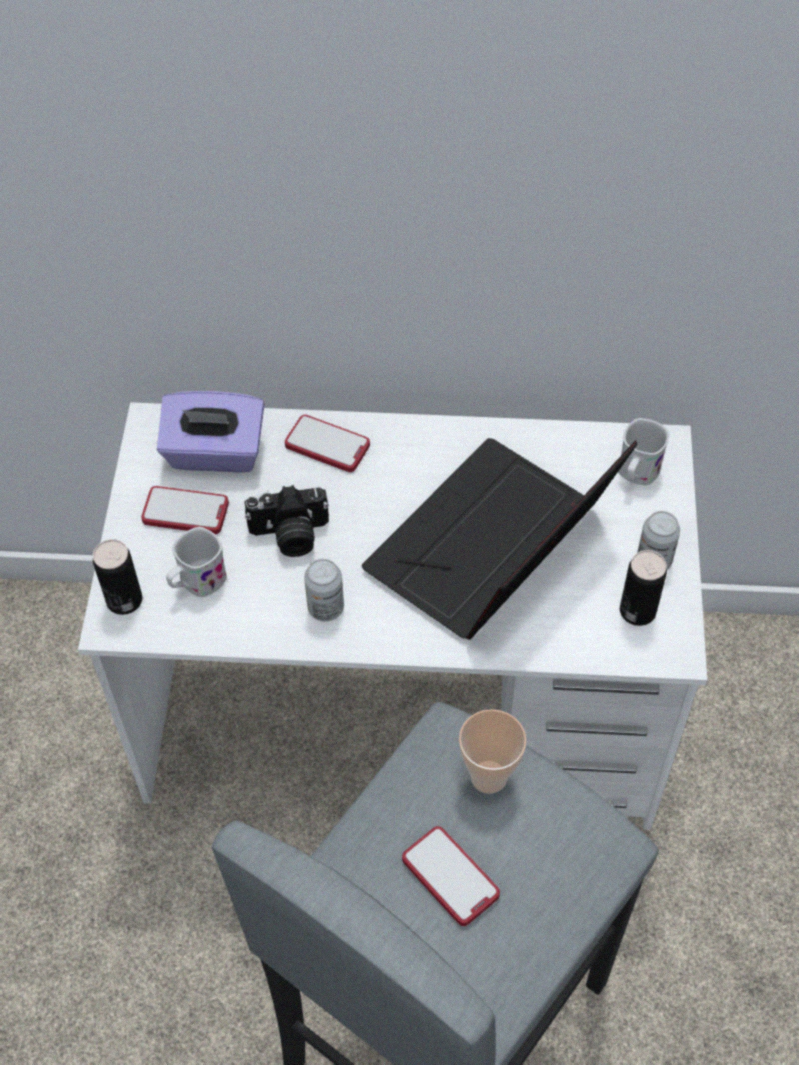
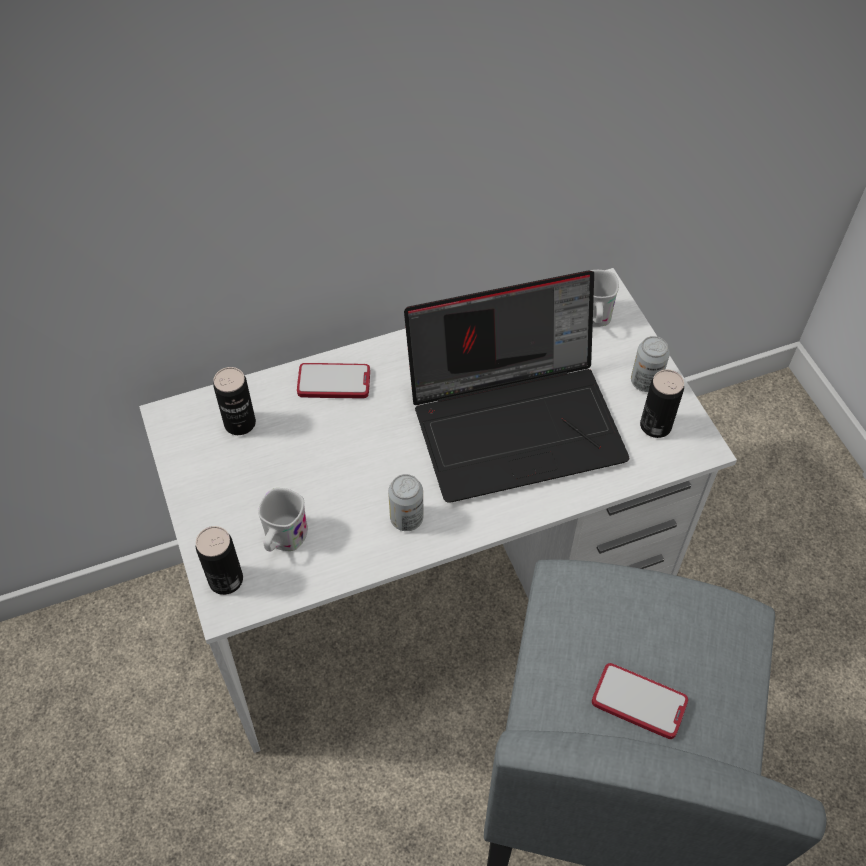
camera: 25 degrees left, 0 degrees up
phone [141,486,229,534] -> none
purple tissue box [157,391,264,472] -> can [213,367,256,435]
camera [245,485,329,557] -> none
laptop [362,438,638,640] -> laptop turned 120 degrees counterclockwise [404,270,629,503]
cup [459,709,527,794] -> none

